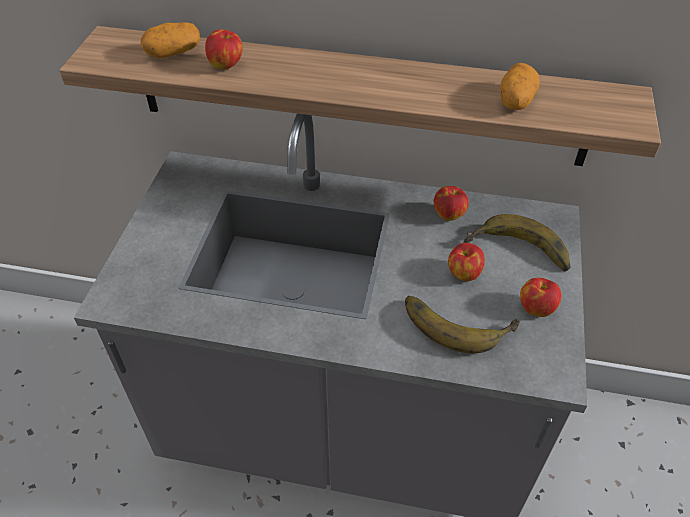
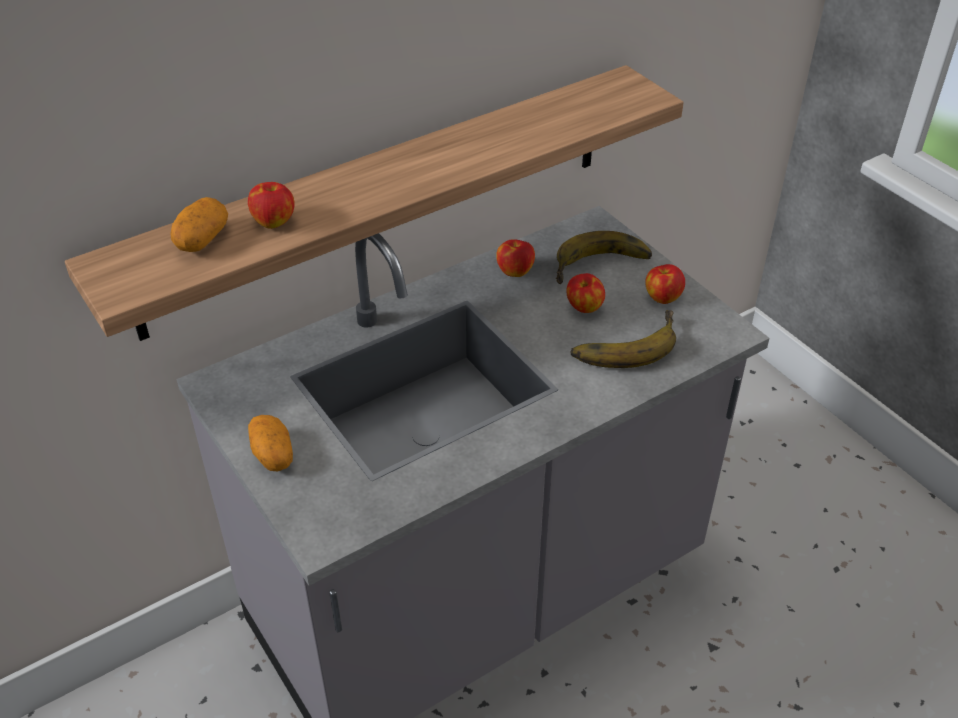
camera: 45 degrees left, 5 degrees down
potato [500,63,540,110] -> potato moved to [248,415,293,471]

